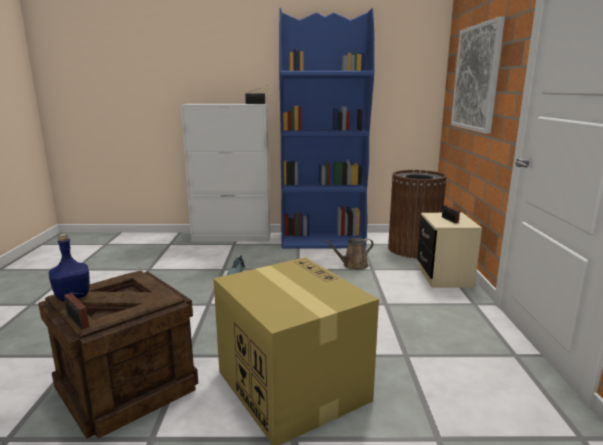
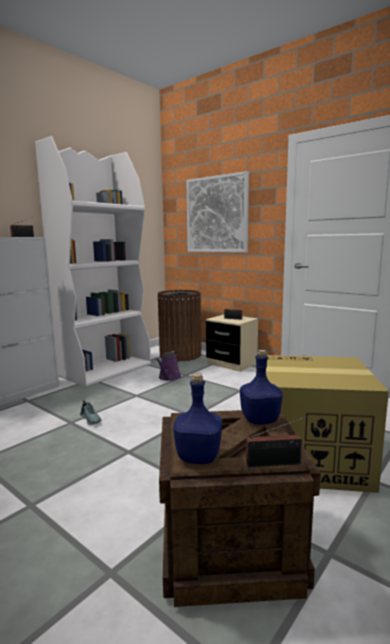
camera: 50 degrees left, 5 degrees down
blue bookcase [279,8,375,248] -> white bookcase [35,136,151,387]
brown watering can [324,238,374,269] -> purple watering can [156,351,181,381]
none -> blue bottle [240,350,282,425]

